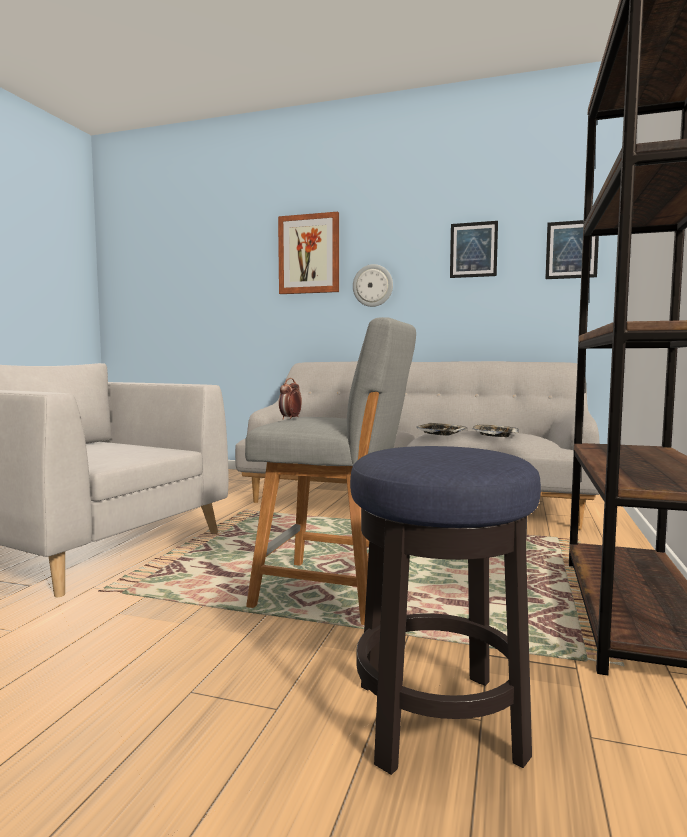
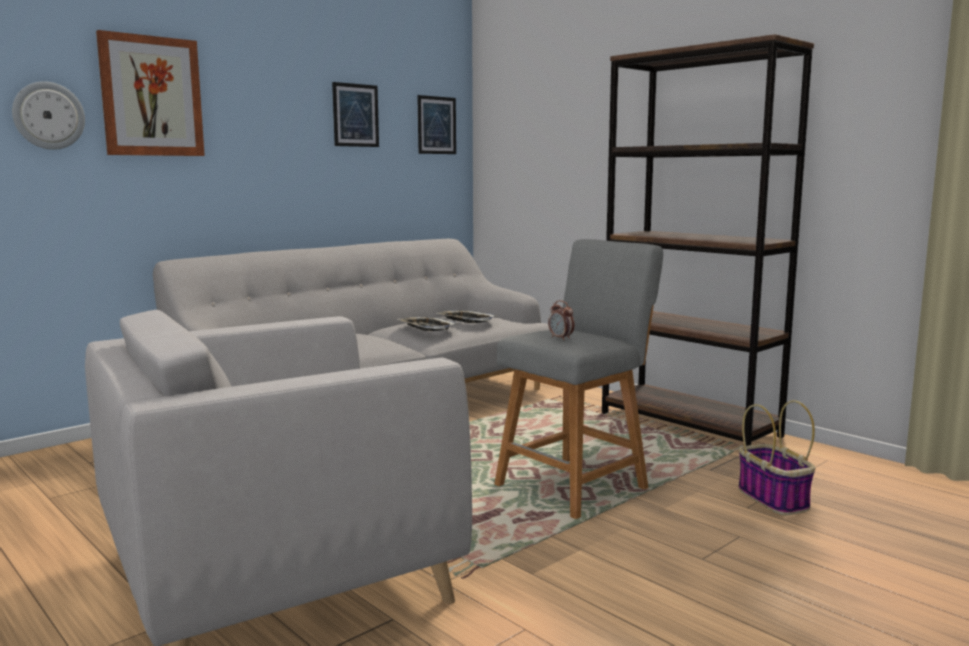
camera: 60 degrees left, 5 degrees up
stool [350,446,541,775] -> basket [738,400,816,515]
wall clock [353,264,393,307] -> wall clock moved to [12,81,85,150]

